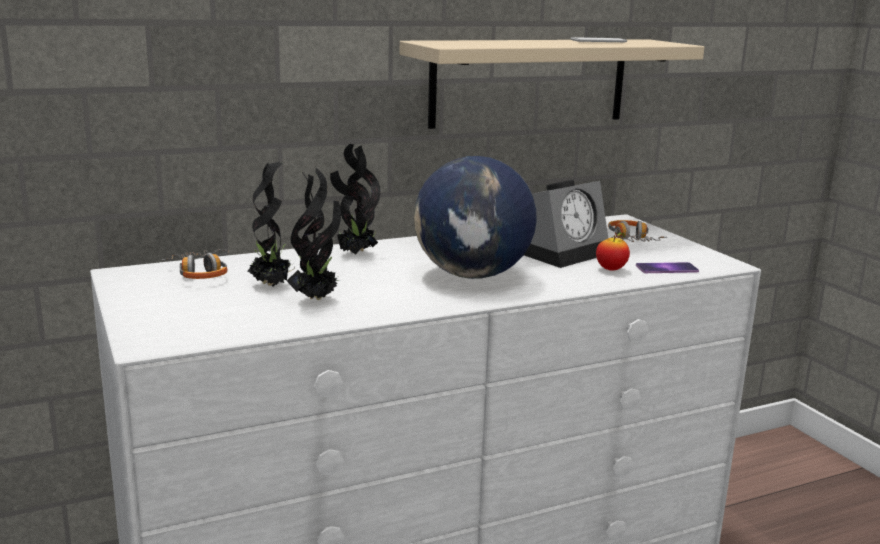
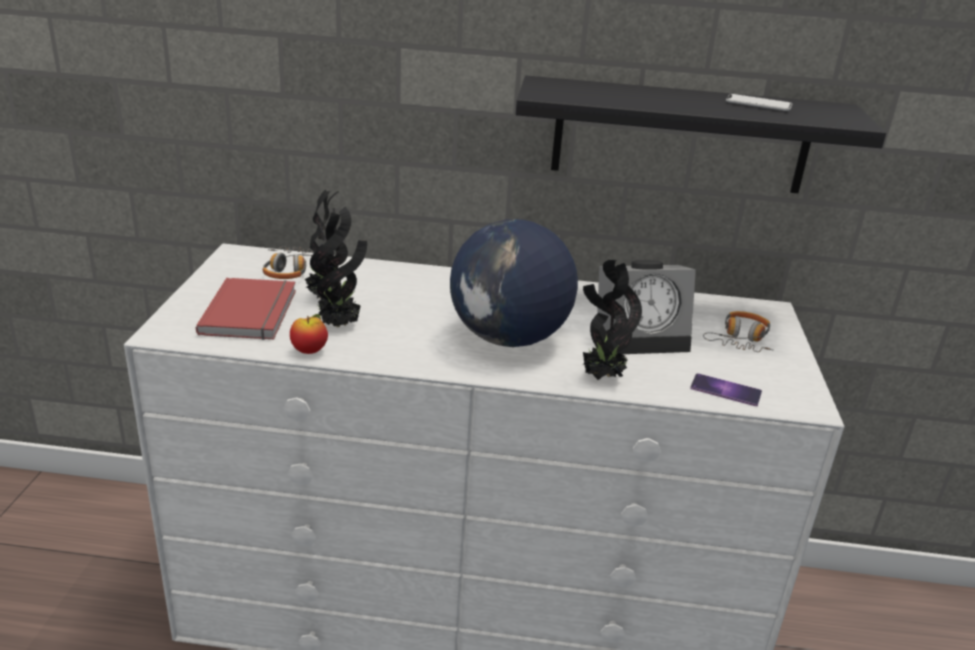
camera: 30 degrees right, 10 degrees up
potted plant [330,144,380,255] -> potted plant moved to [583,260,642,380]
beige shelf [400,39,704,129] -> black shelf [516,76,886,193]
apple [596,232,630,270] -> apple moved to [290,314,328,354]
none -> red book [196,278,296,340]

